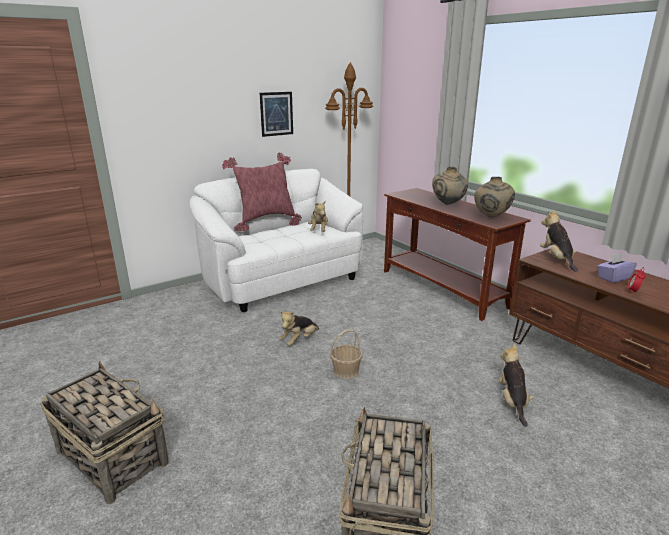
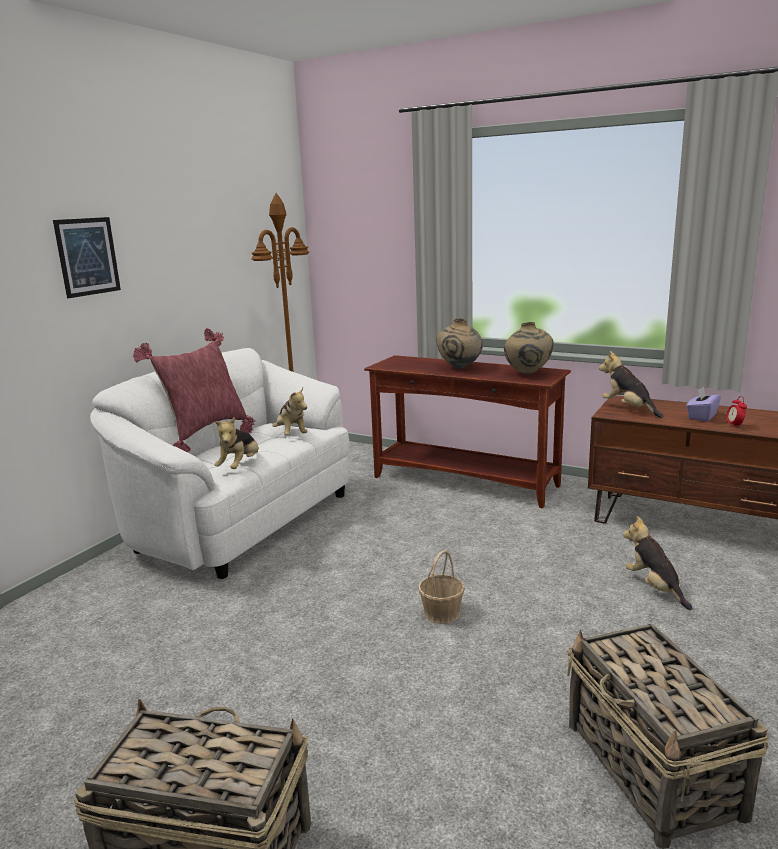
camera: 25 degrees left, 5 degrees down
picture [259,92,293,137] -> picture moved to [53,217,121,298]
plush toy [279,311,319,346] -> plush toy moved to [215,417,259,469]

